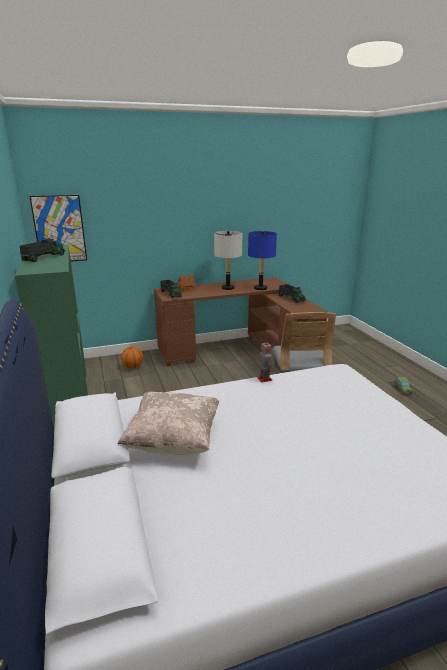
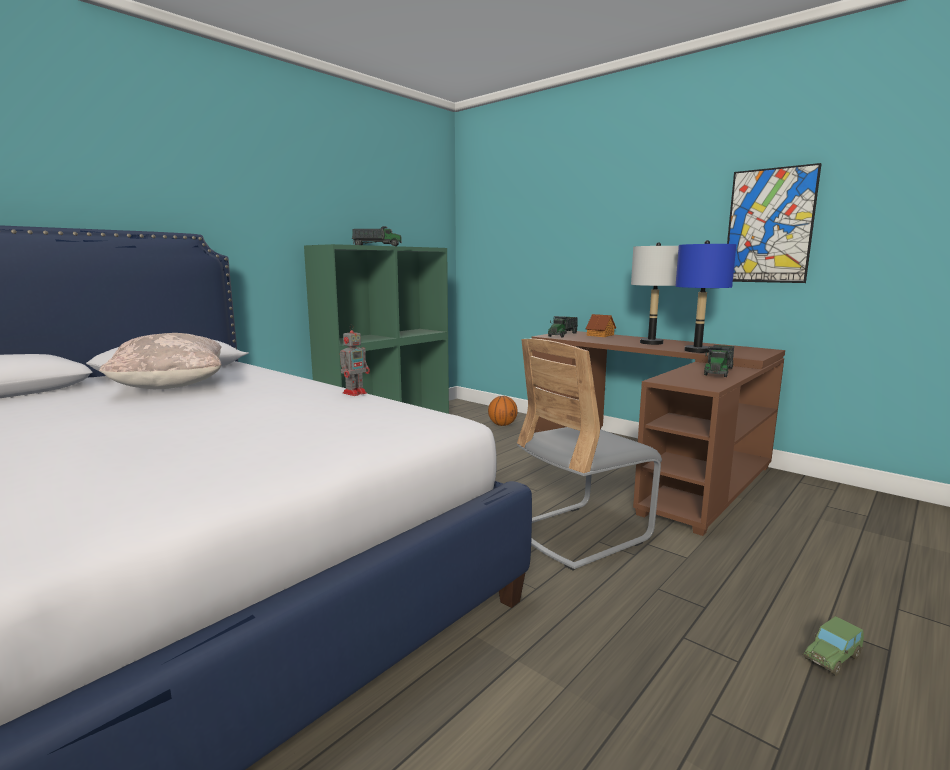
camera: 60 degrees right, 10 degrees down
picture [29,195,87,261] -> picture moved to [727,163,822,283]

